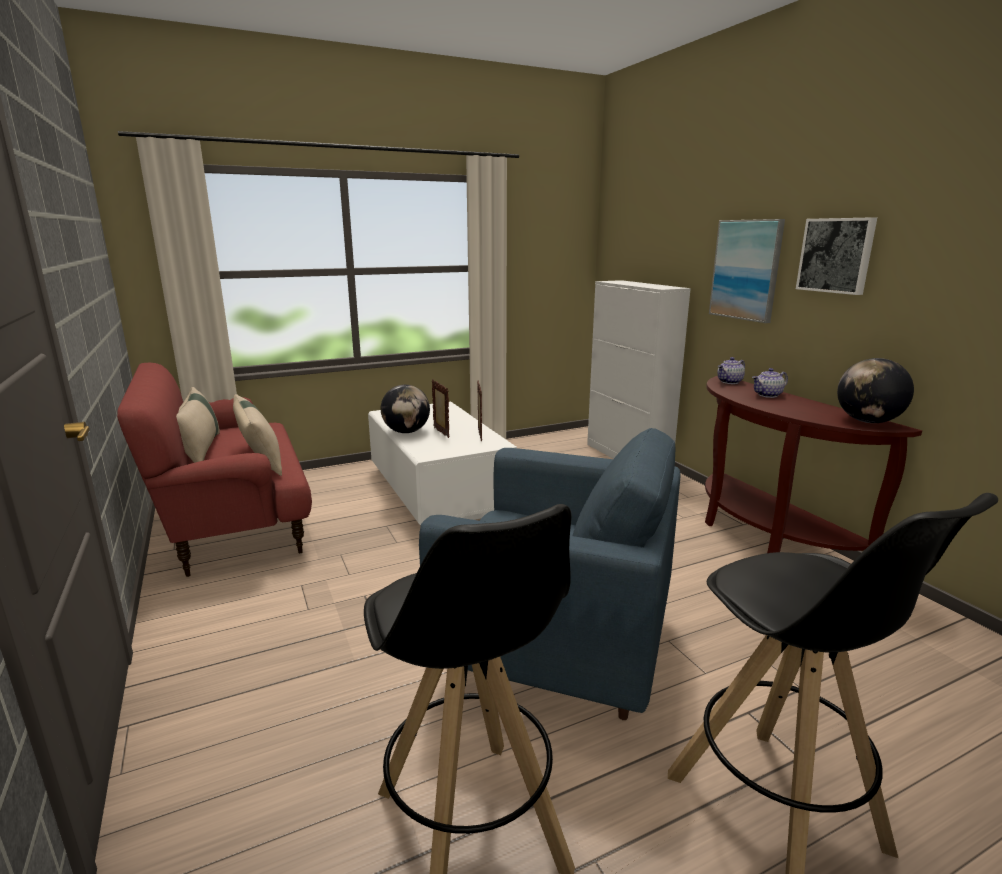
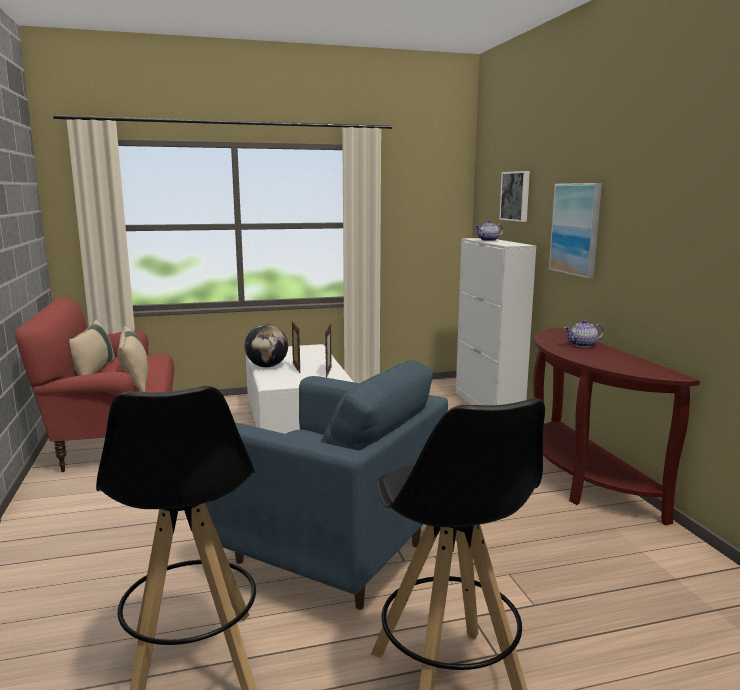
camera: 10 degrees right, 5 degrees down
teapot [717,357,745,384] -> teapot moved to [475,220,503,241]
picture [796,217,877,295] -> picture moved to [499,171,530,222]
globe [837,358,914,423] -> none

